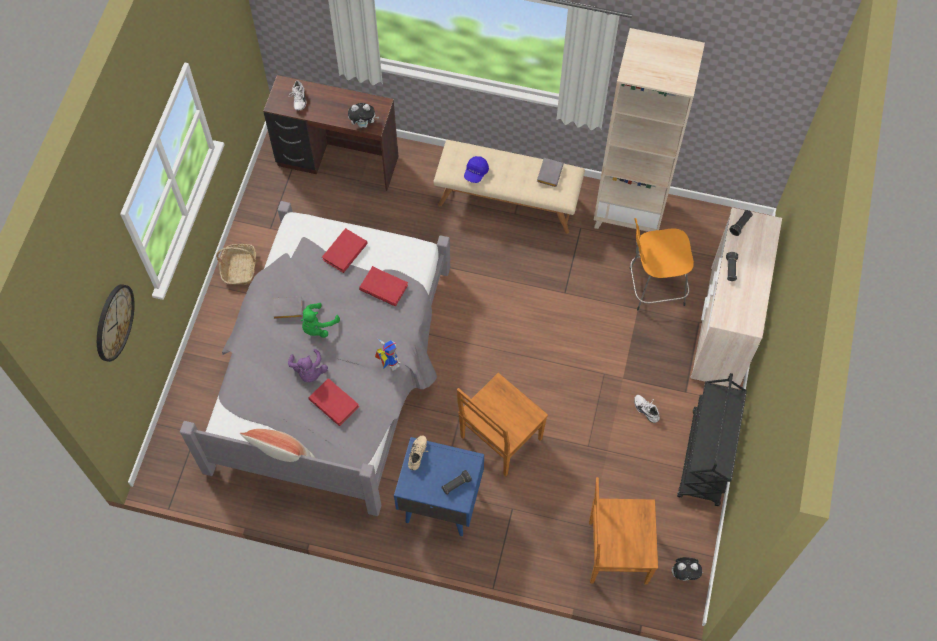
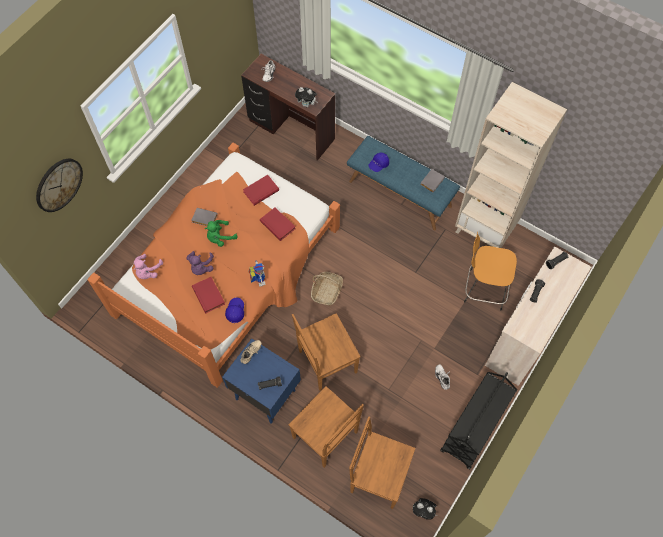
camera: 20 degrees right, 0 degrees up
grey bed [180,201,450,516] -> orange bed [87,143,340,388]
basket [216,244,256,284] -> basket moved to [311,272,343,306]
pillow [240,429,315,462] -> none
beige bench [433,140,585,234] -> blue bench [347,136,460,230]
none -> pink plush toy [134,254,163,279]
none -> blue cap [225,298,244,323]
none -> brown chair [288,386,364,468]

